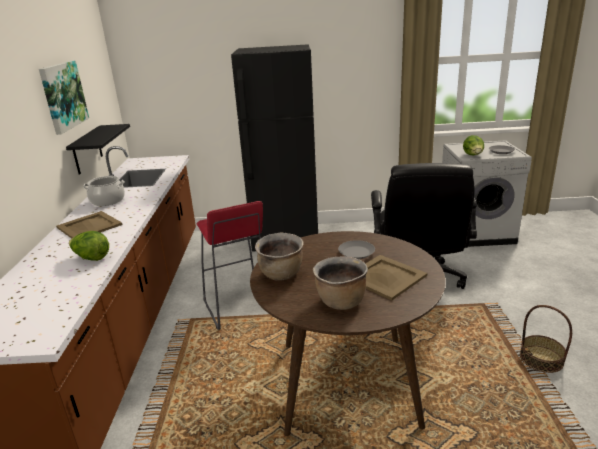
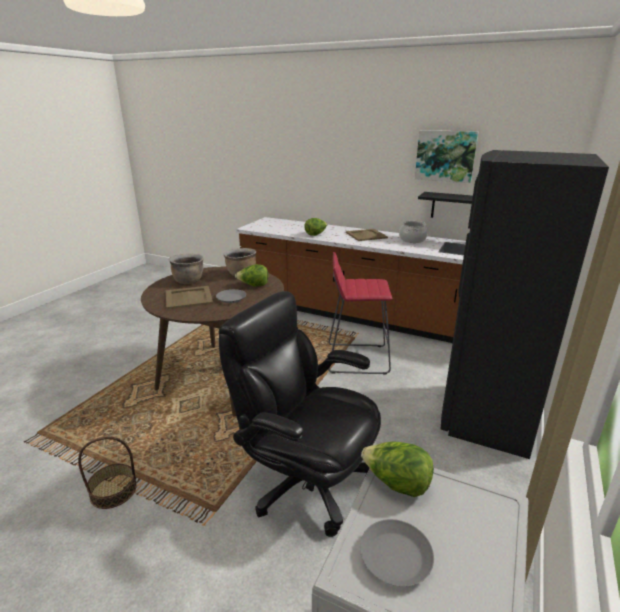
camera: 115 degrees right, 0 degrees up
none -> lettuce [235,264,269,287]

